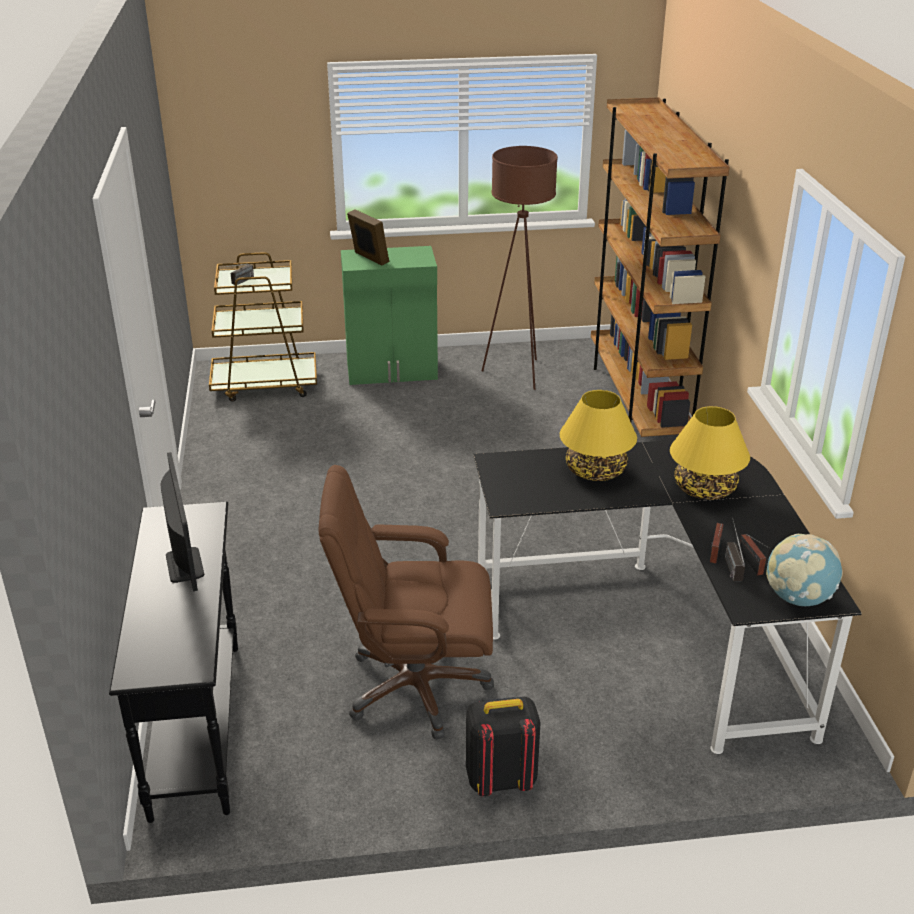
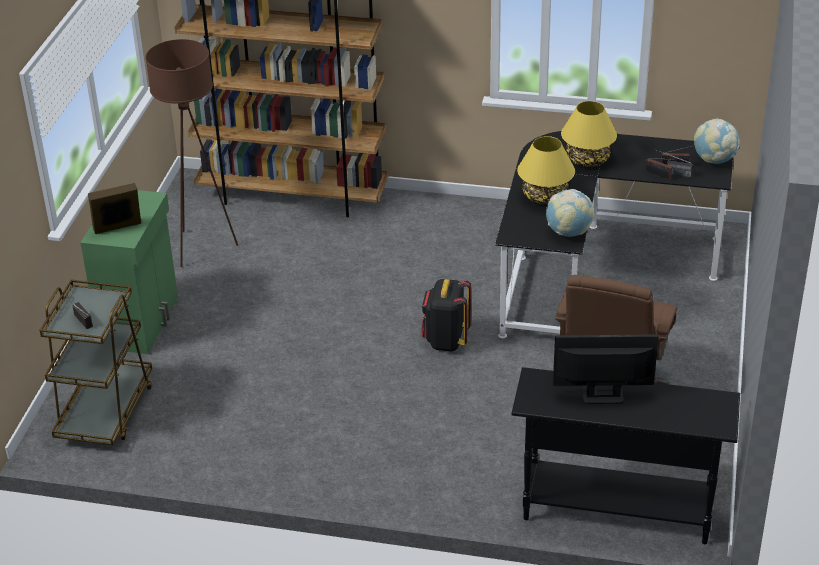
camera: 70 degrees left, 5 degrees up
black backpack [466,697,541,796] -> black backpack moved to [421,279,471,351]
none -> globe [546,189,594,237]

